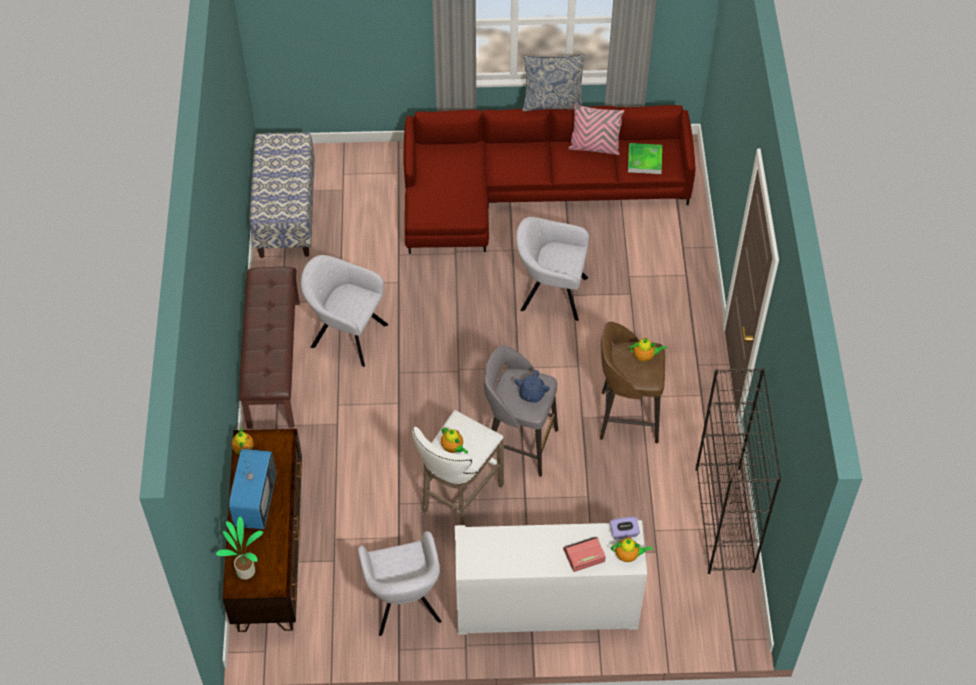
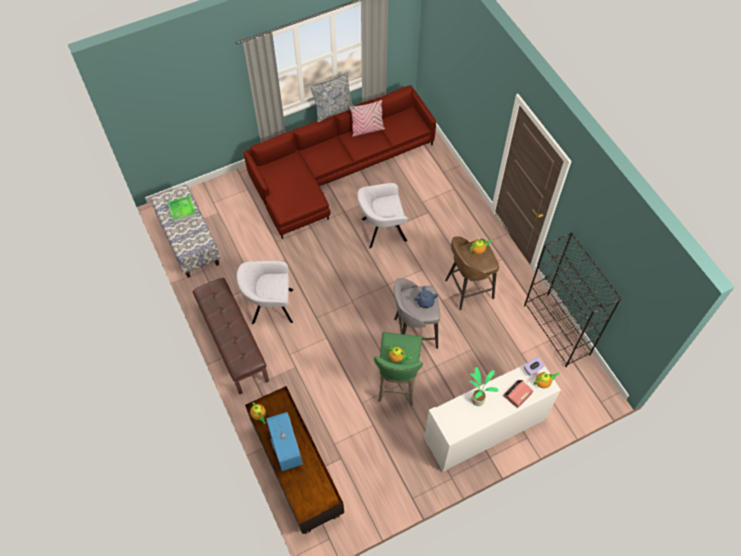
camera: 25 degrees left, 5 degrees up
potted plant [216,517,263,579] -> potted plant moved to [469,367,499,406]
grey armchair [358,531,441,636] -> none
white stool [412,410,504,525] -> green stool [374,332,423,406]
tray [628,143,662,174] -> tray moved to [167,195,197,223]

